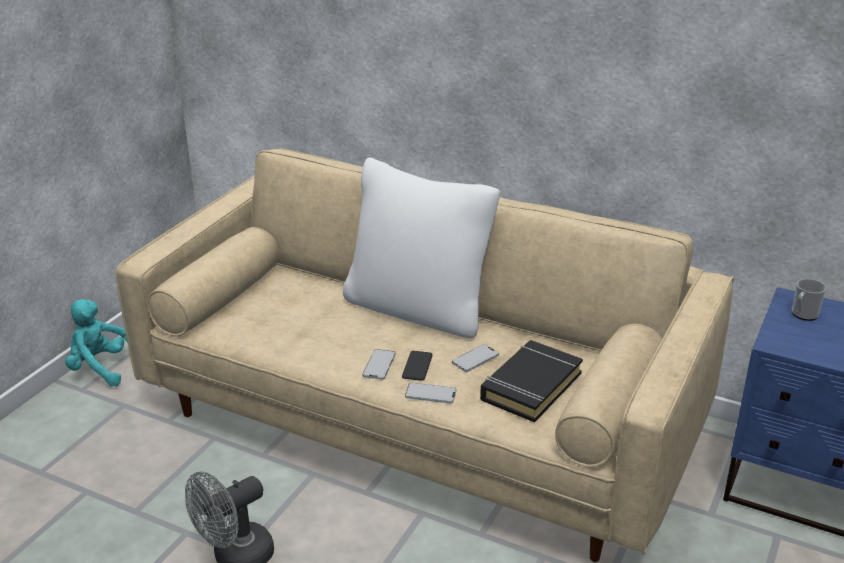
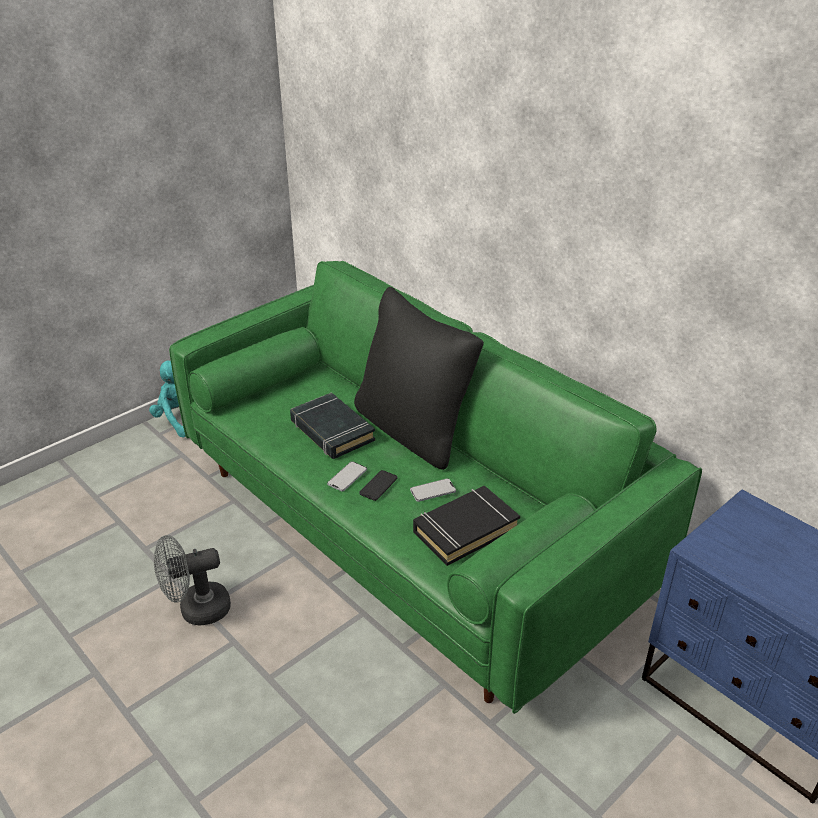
camera: 20 degrees right, 5 degrees up
beige sofa [115,149,734,562] -> green sofa [169,261,702,714]
white pillow [343,158,500,338] -> black pillow [354,287,484,470]
phone [405,383,456,403] -> none
mug [792,279,827,321] -> none
none -> black book [290,392,375,459]

